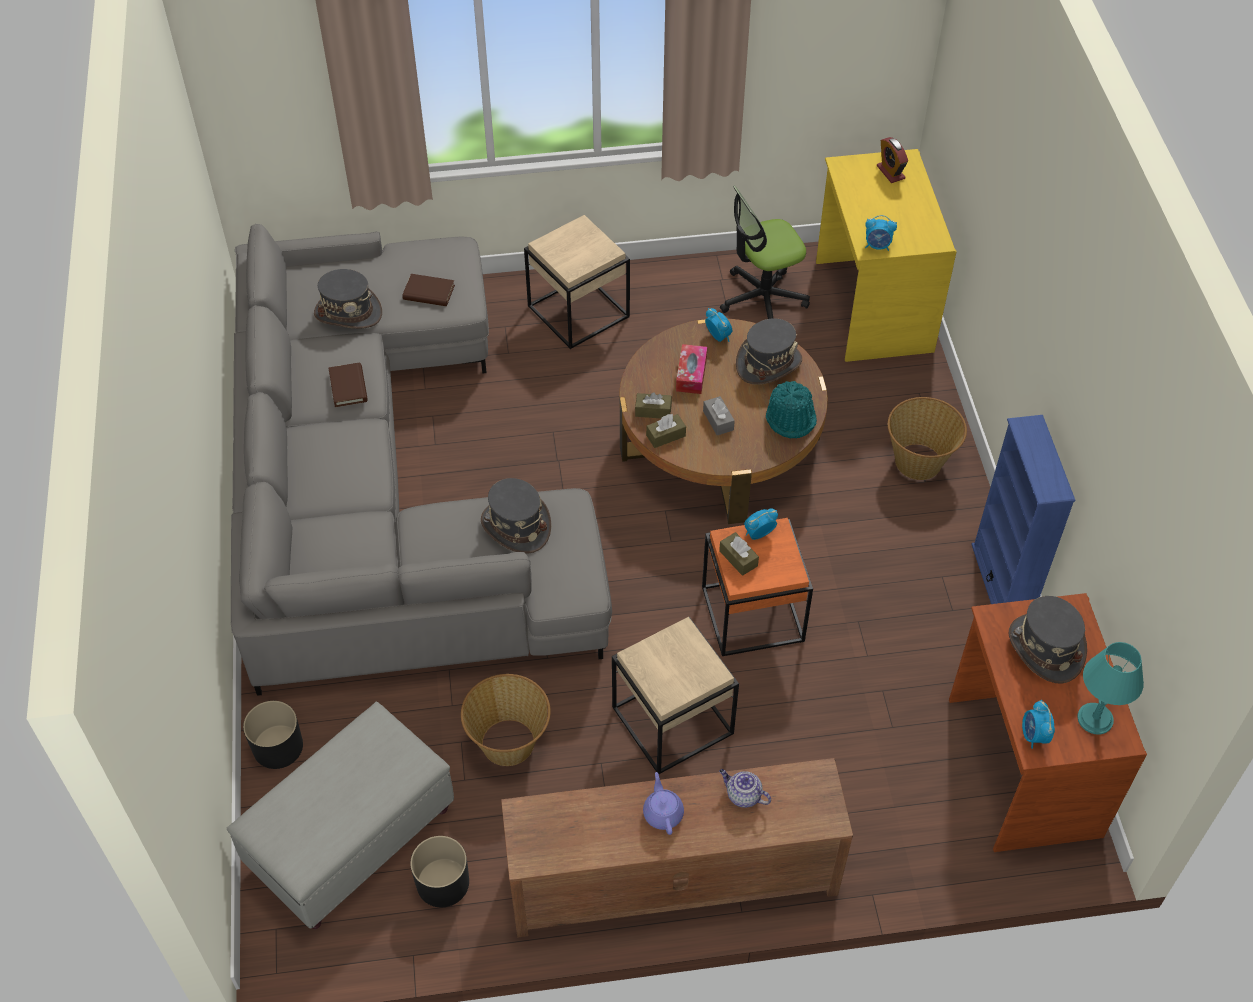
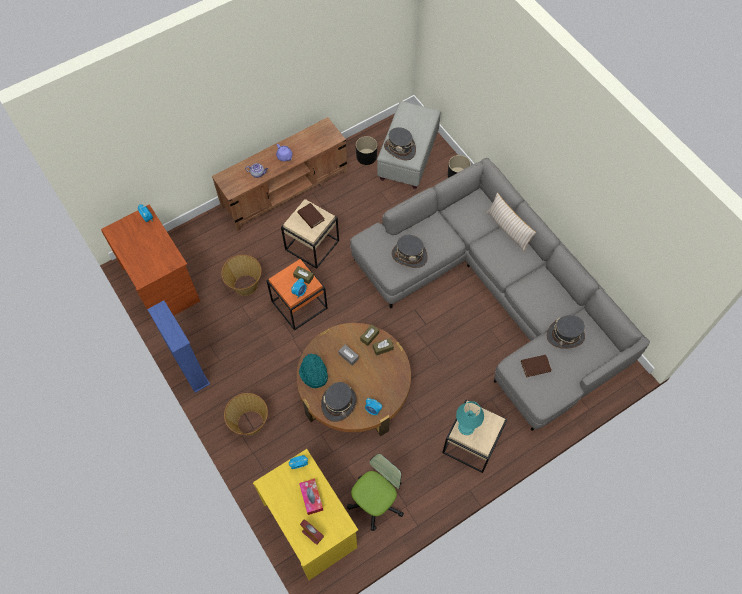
camera: 155 degrees right, 10 degrees up
brown book [329,363,368,407] -> brown book moved to [297,203,324,228]
basket [461,674,551,766] -> basket moved to [221,255,261,296]
tissue box [676,344,707,394] -> tissue box moved to [299,478,323,515]
grey hat [1009,596,1087,684] -> grey hat moved to [384,127,416,160]
turquoise table lamp [1077,642,1144,735] -> turquoise table lamp moved to [456,401,484,435]
none -> beige pillow [487,193,536,251]

